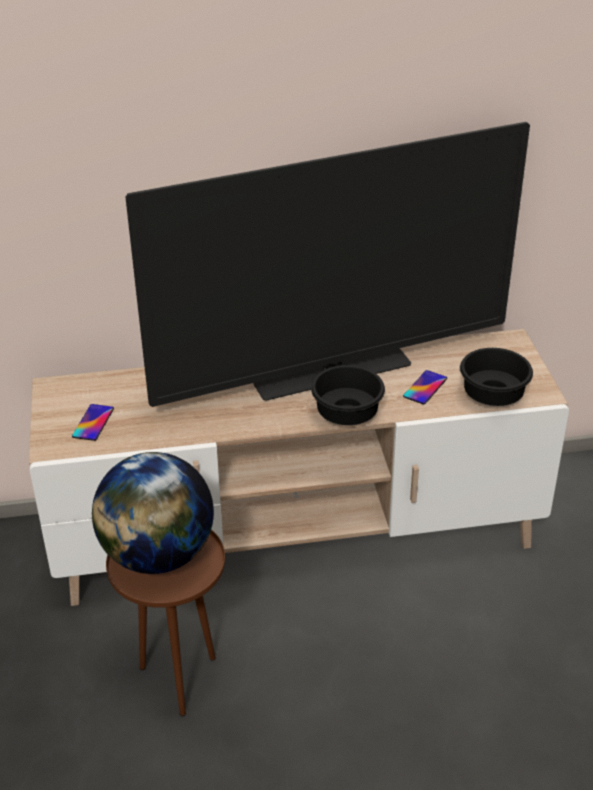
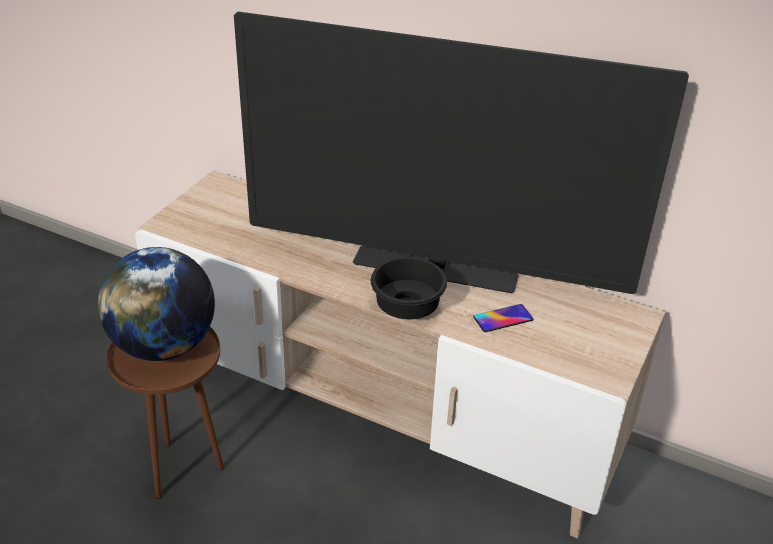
camera: 35 degrees right, 0 degrees up
phone [72,404,114,441] -> none
black bowl [460,348,533,406] -> none

